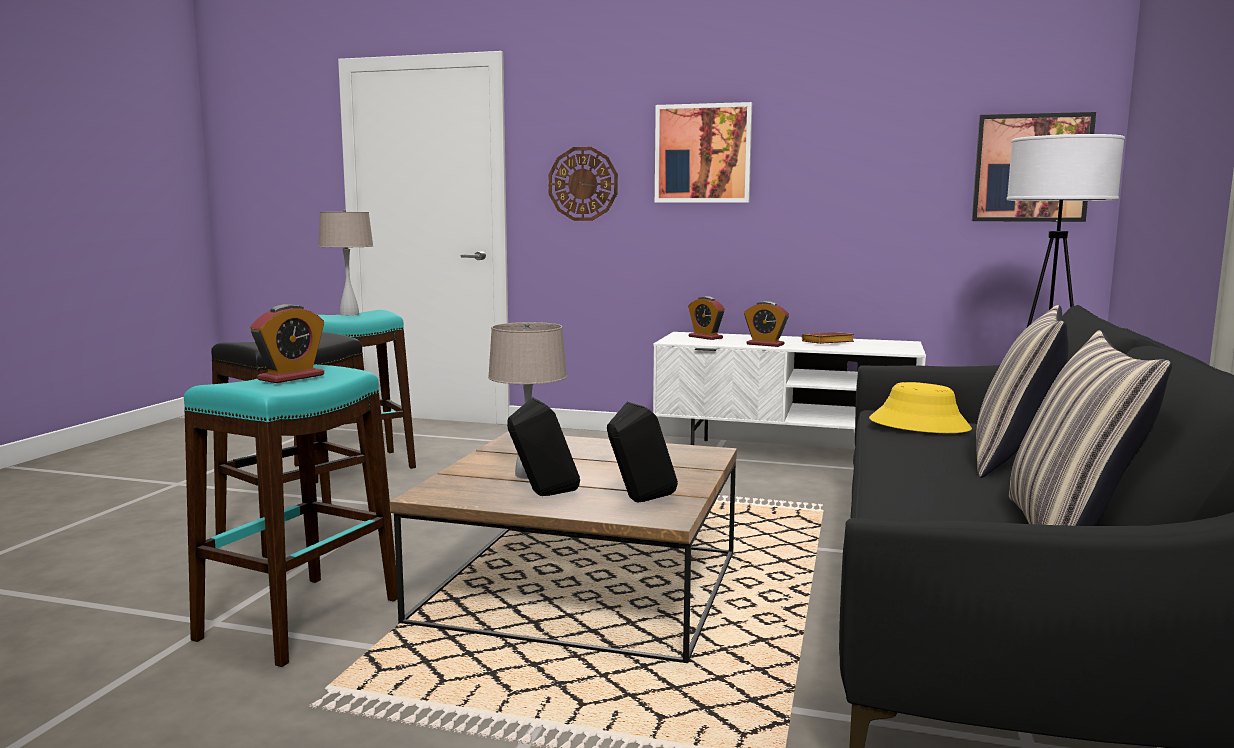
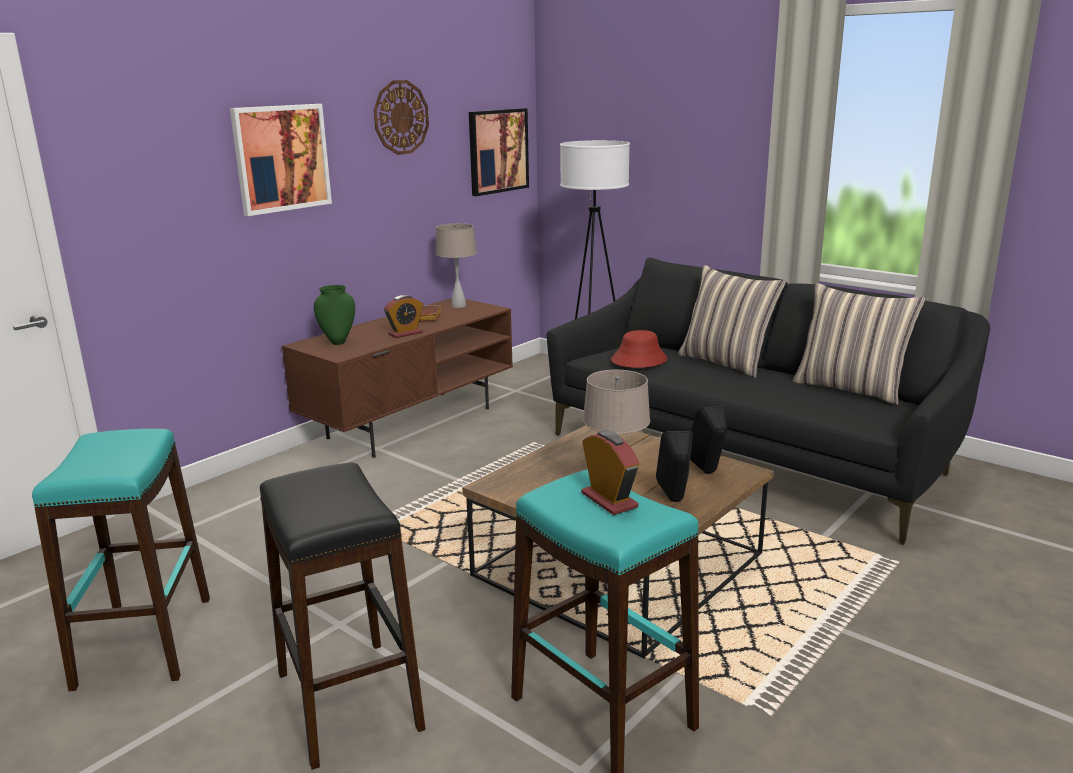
camera: 65 degrees left, 10 degrees up
beige table lamp [318,209,373,315] -> beige table lamp moved to [435,223,477,308]
wall clock [548,147,618,221] -> wall clock moved to [374,80,429,155]
white tv stand [653,332,926,445] -> brown tv stand [282,298,513,458]
alarm clock [688,296,725,340] -> green vase [314,285,355,345]
yellow hat [869,382,972,433] -> red hat [611,330,667,368]

